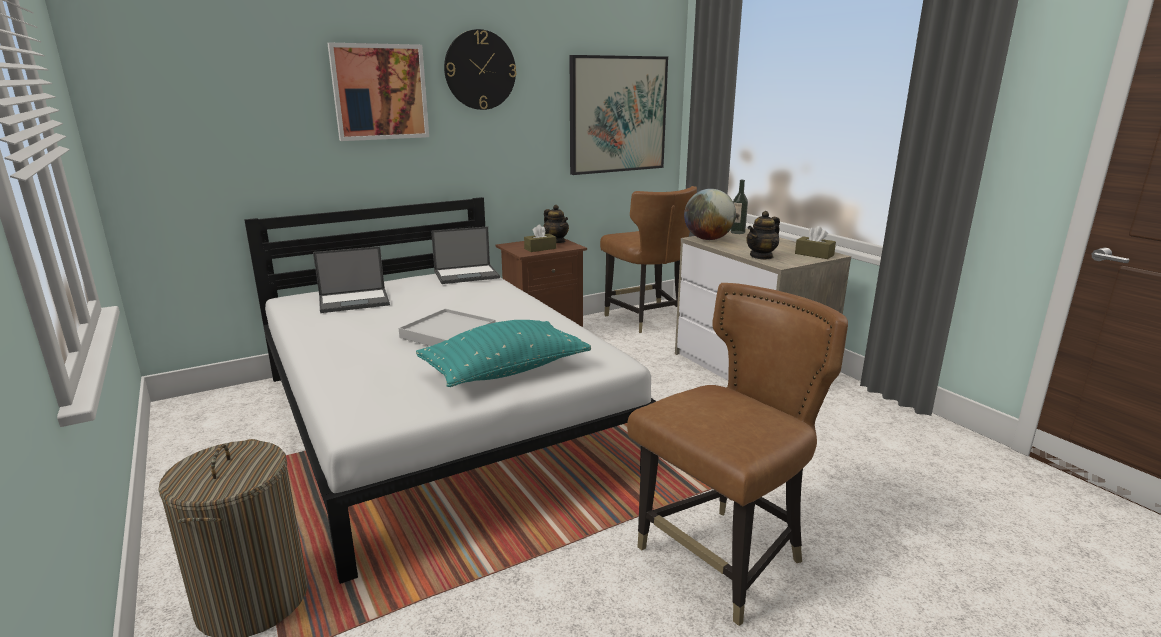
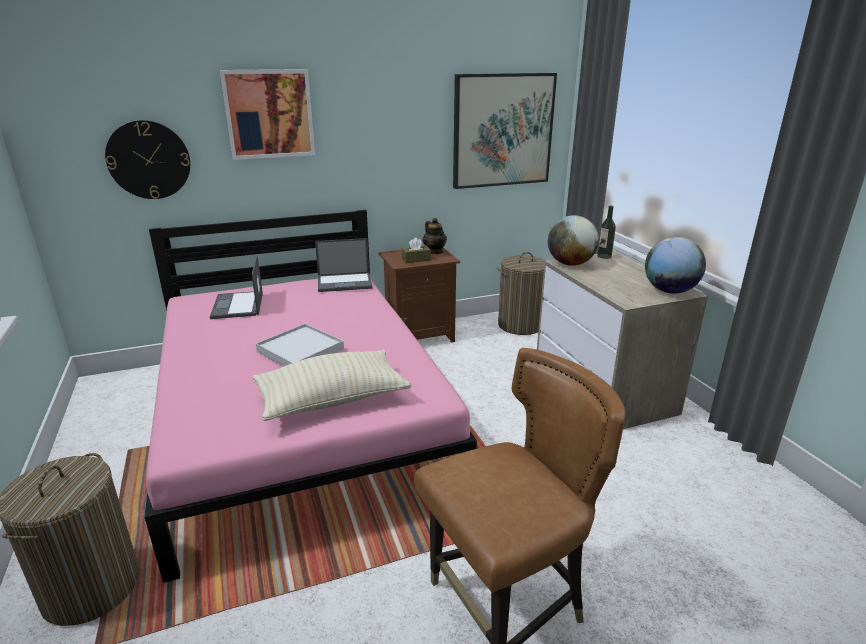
camera: 10 degrees right, 5 degrees up
white bed [244,197,656,584] -> pink bed [145,210,477,583]
laptop [313,246,390,313] -> laptop turned 90 degrees clockwise [210,255,263,319]
turquoise pillow [416,320,591,387] -> beige pillow [252,350,411,421]
wall clock [444,29,516,110] -> wall clock moved to [105,120,190,199]
brown chair [600,186,697,333] -> laundry basket [497,252,545,335]
teapot [746,211,780,260] -> none
brown tissue box [795,226,836,259] -> globe [645,237,706,294]

